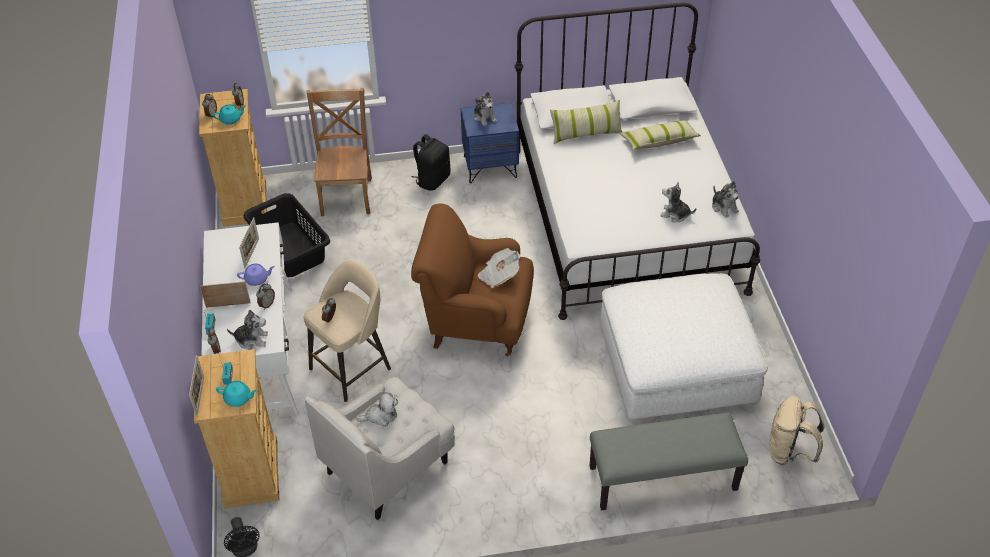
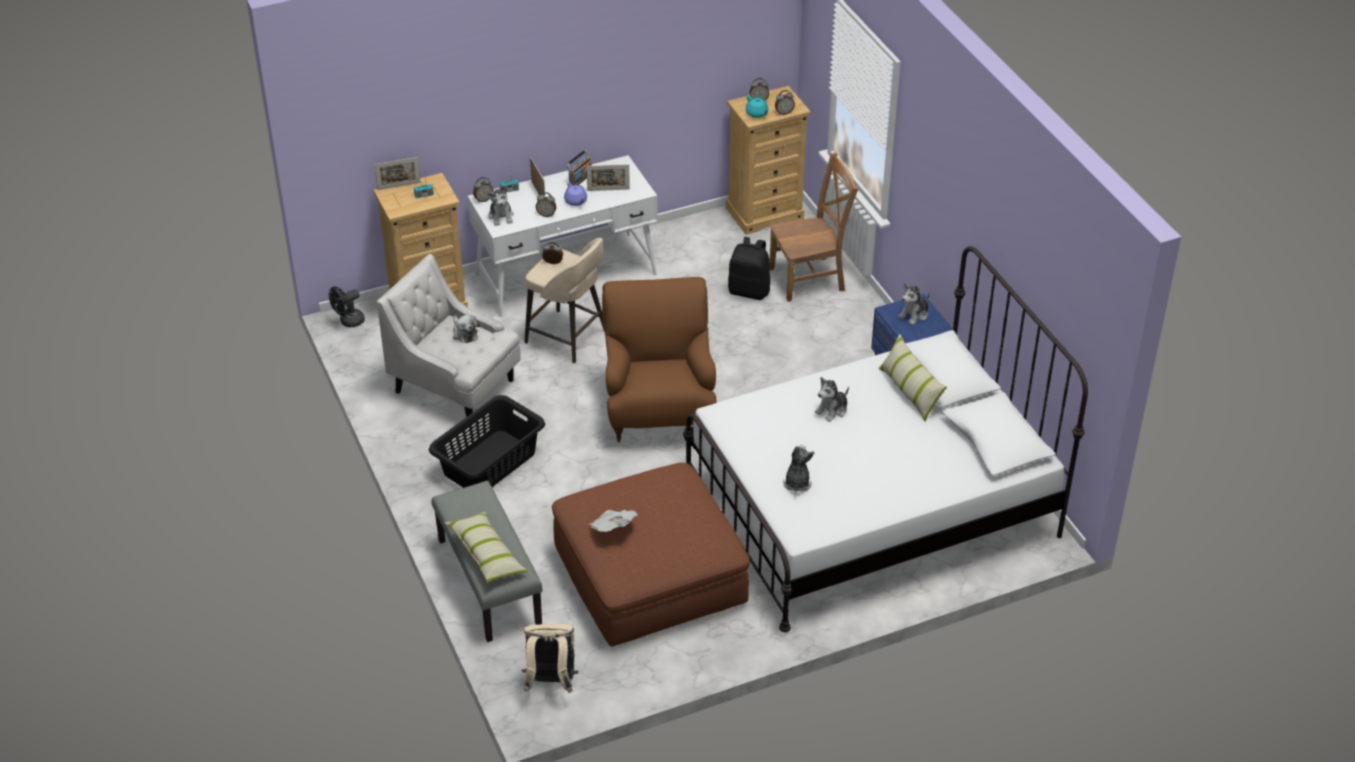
camera: 75 degrees right, 5 degrees down
turquoise teapot [216,381,258,407] -> none
black laundry basket [244,193,330,277] -> black laundry basket moved to [429,395,545,488]
black backpack [411,134,450,191] -> black backpack moved to [728,237,770,300]
newspaper [478,248,521,288] -> newspaper moved to [589,510,638,532]
white ottoman [599,273,768,419] -> brown ottoman [552,462,750,647]
pillow [620,120,701,150] -> pillow moved to [444,512,527,583]
plush toy [712,181,739,218] -> plush toy moved to [815,377,849,422]
none -> radio [566,150,592,185]

